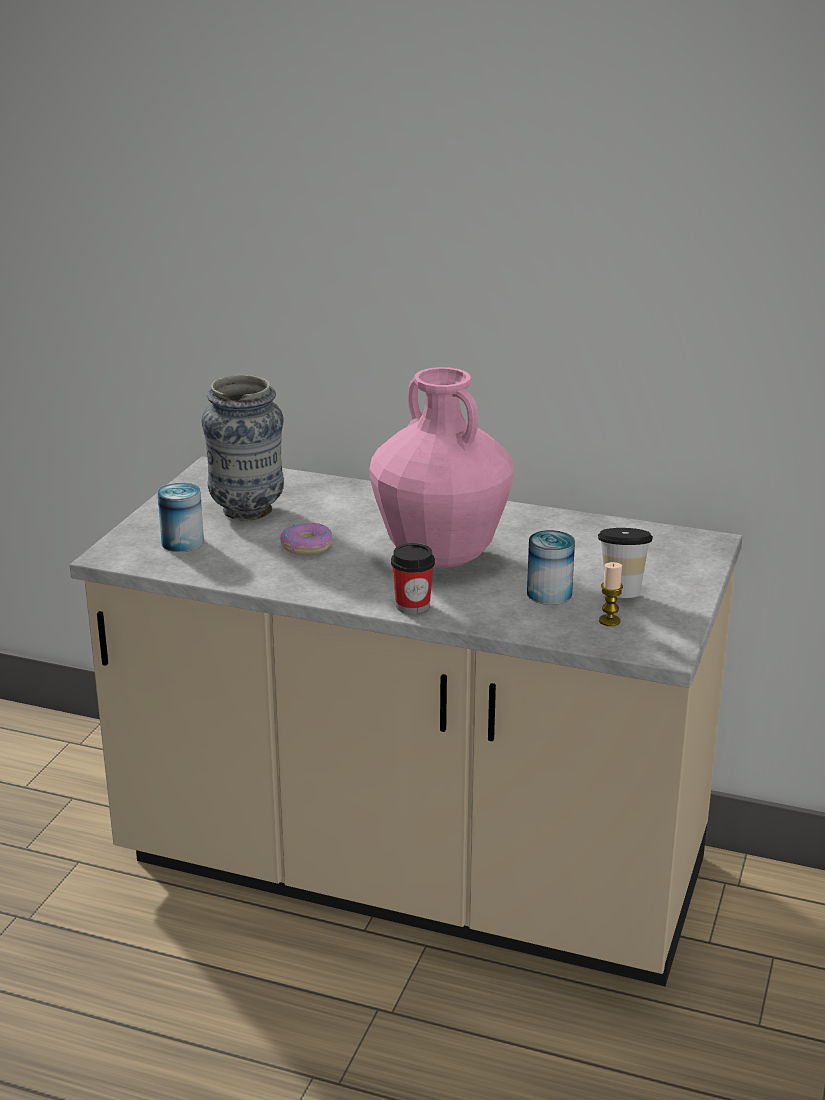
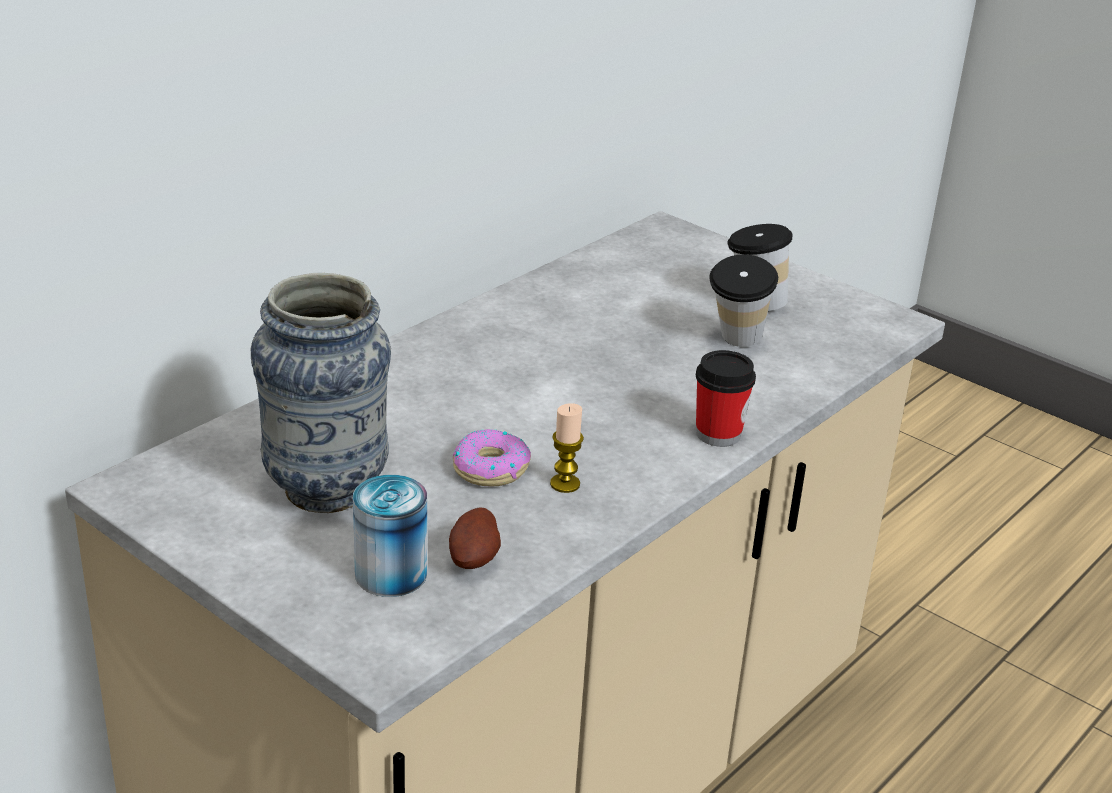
camera: 70 degrees left, 5 degrees up
pink vase [369,367,513,568] -> none
can [527,530,575,605] -> cup [709,254,778,347]
candle [599,562,623,626] -> candle moved to [550,403,584,493]
none -> potato [449,507,501,569]

